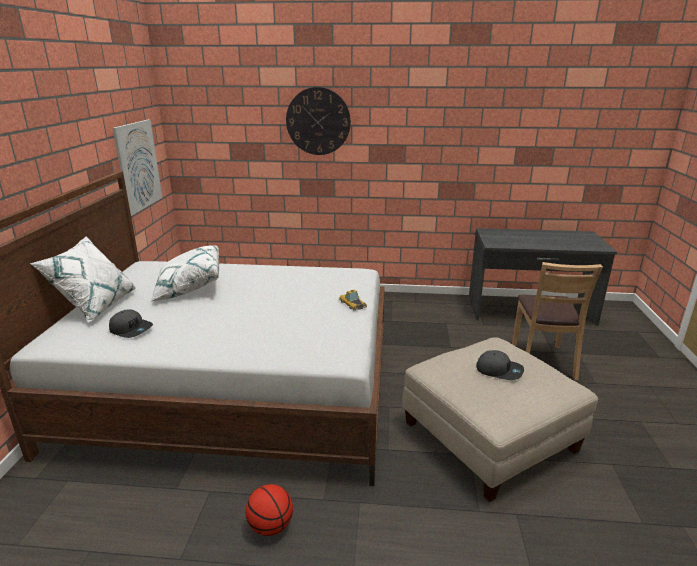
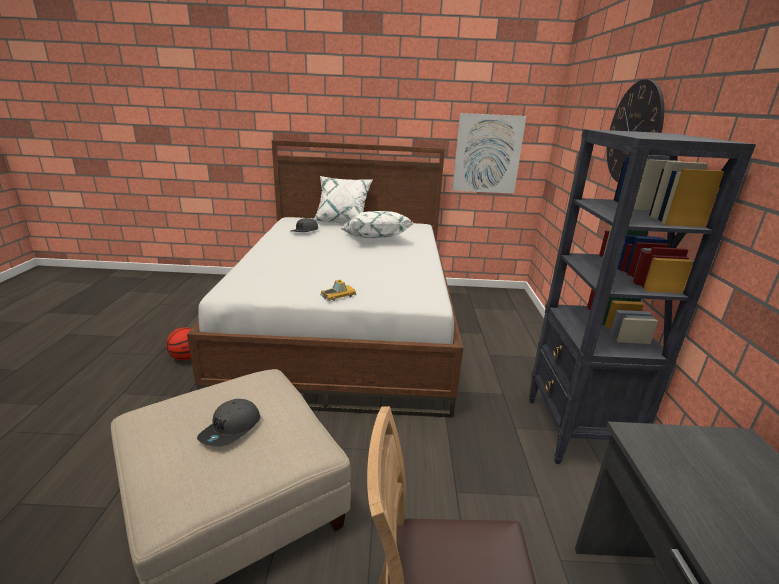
camera: 85 degrees right, 0 degrees up
none -> black bookcase [529,129,756,464]

